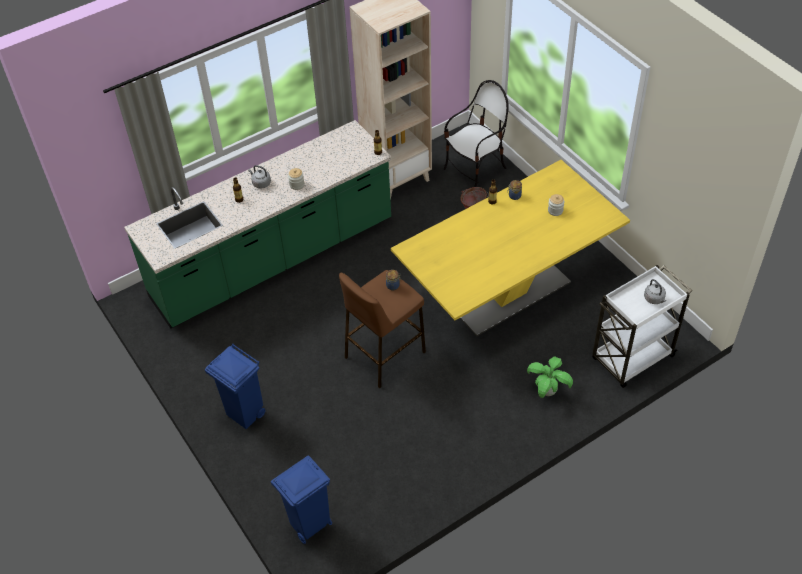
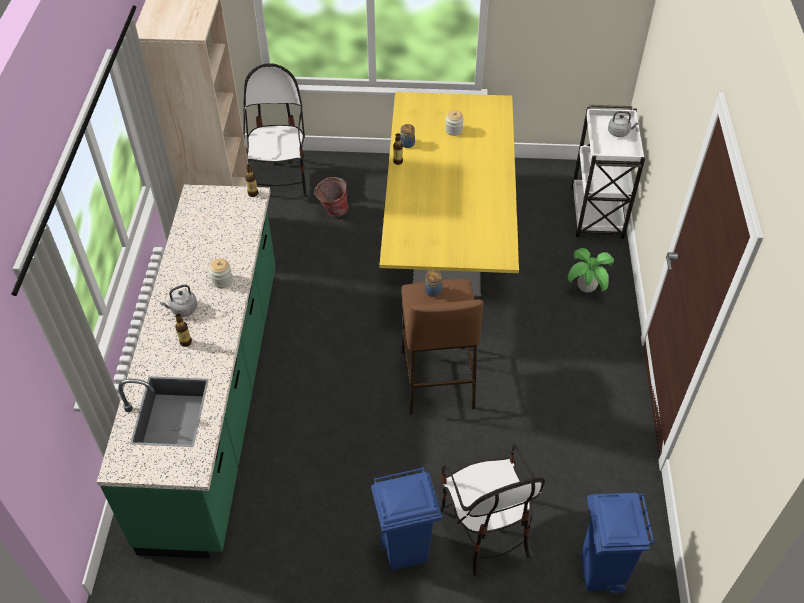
camera: 55 degrees left, 0 degrees up
none -> chair [440,444,545,576]

